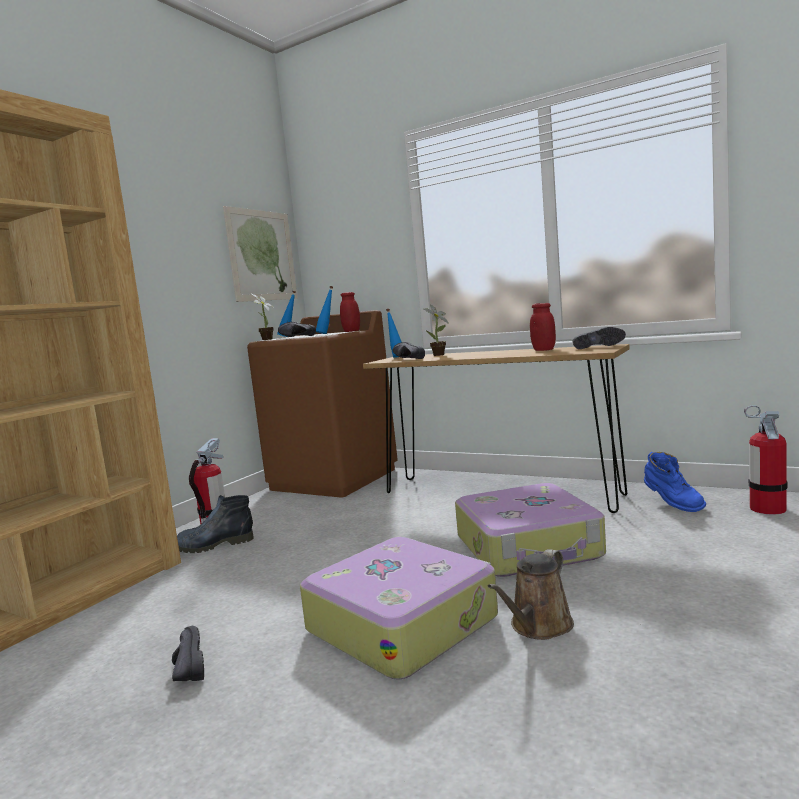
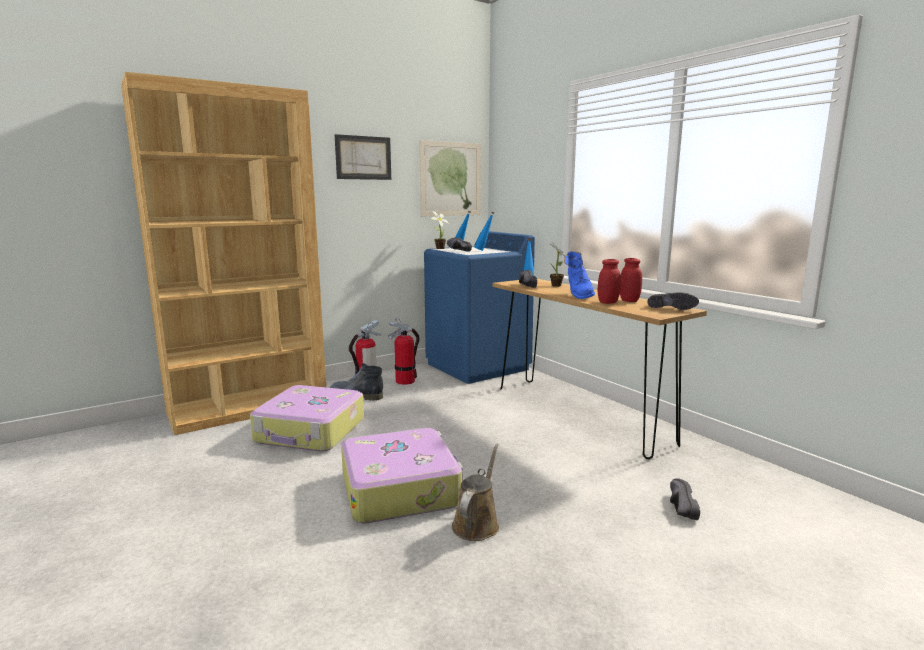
camera: 25 degrees right, 5 degrees up
black shoe [172,626,204,681] -> black shoe moved to [670,478,700,520]
brown washing machine [247,310,398,498] -> blue washing machine [424,231,535,384]
red jar [340,292,360,332] -> red jar moved to [598,259,621,304]
suitcase [455,483,606,577] -> suitcase moved to [250,385,364,452]
brown watering can [488,549,574,640] -> brown watering can turned 135 degrees clockwise [452,443,499,541]
blue boot [644,452,706,512] -> blue boot moved to [564,251,595,299]
fire extinguisher [744,405,788,515] -> fire extinguisher moved to [388,317,420,385]
none -> picture [335,134,391,180]

